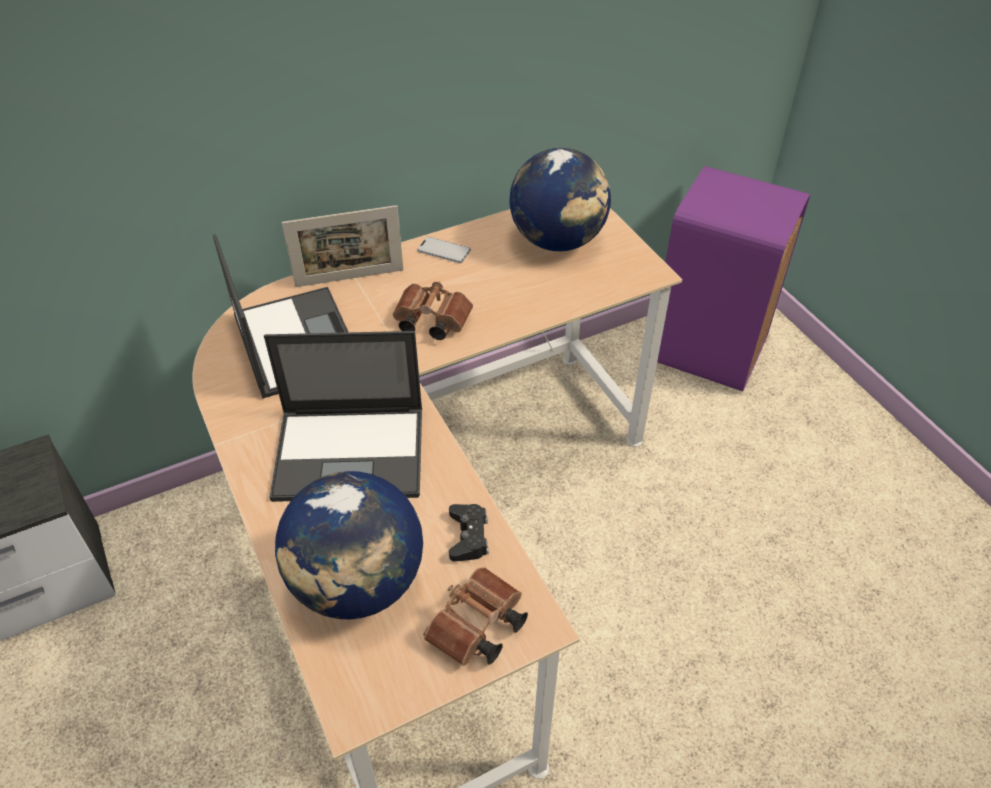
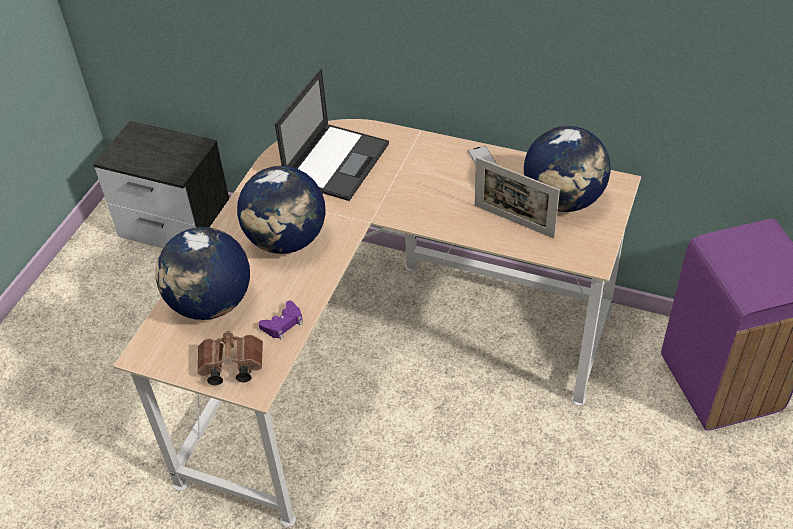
camera: 50 degrees right, 0 degrees up
laptop [264,331,422,502] -> globe [237,166,326,254]
picture frame [282,205,404,287] -> picture frame moved to [475,157,560,239]
brown binoculars [393,281,473,340] -> none
black game controller [449,504,489,562] -> purple game controller [258,300,303,340]

